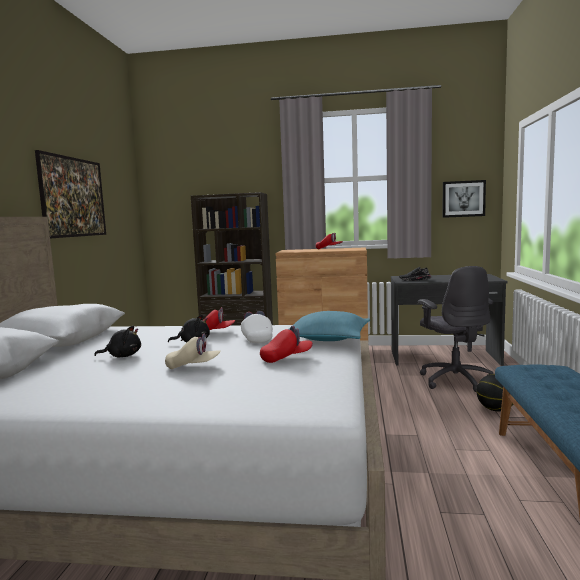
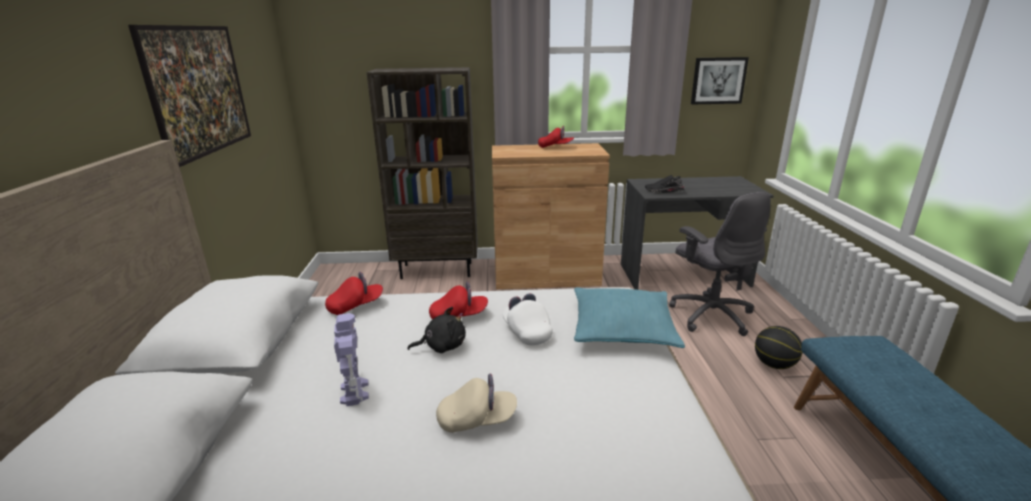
camera: 10 degrees left, 15 degrees up
black plush toy [94,326,141,358] -> toy robot [334,313,369,406]
red cap [260,326,313,363] -> red cap moved to [325,272,383,315]

